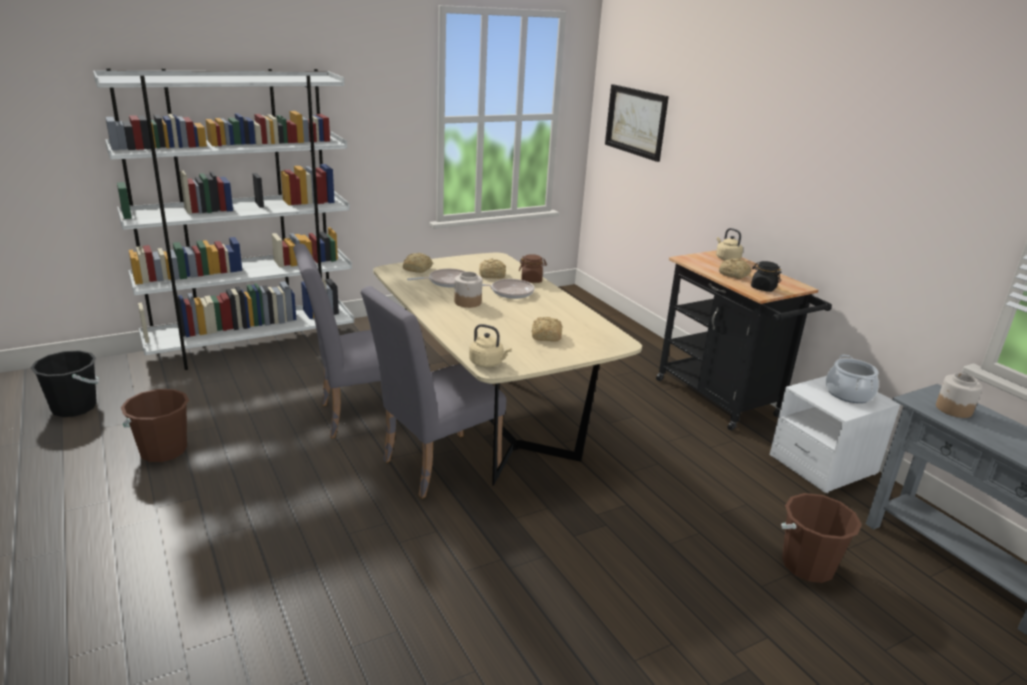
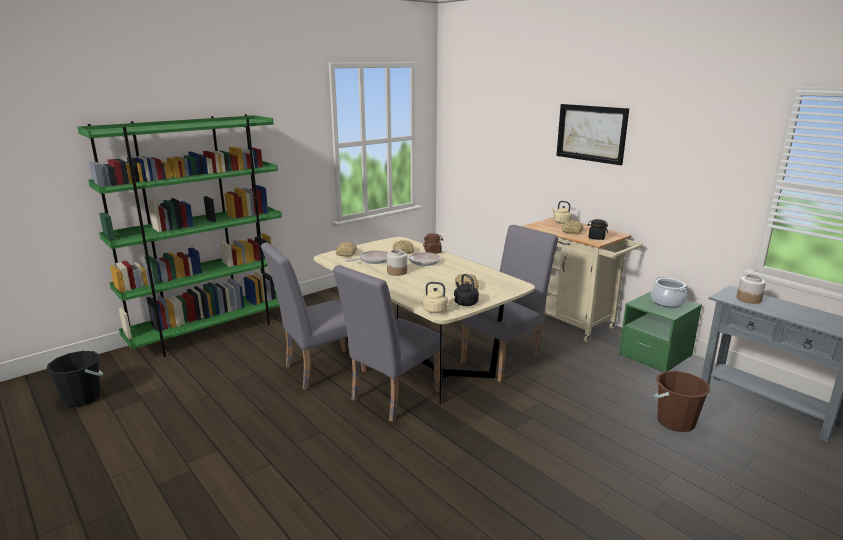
camera: 10 degrees left, 5 degrees down
white bookcase [93,68,354,370] -> green bookcase [78,114,282,357]
brown bucket [121,389,189,462] -> none
picture [605,84,669,162] -> picture moved to [556,104,629,165]
black cart [656,250,832,431] -> beige cart [523,217,643,342]
white nightstand [770,376,901,493] -> green nightstand [619,292,702,372]
none -> black kettle [454,274,479,306]
none -> grey chair [460,225,558,382]

